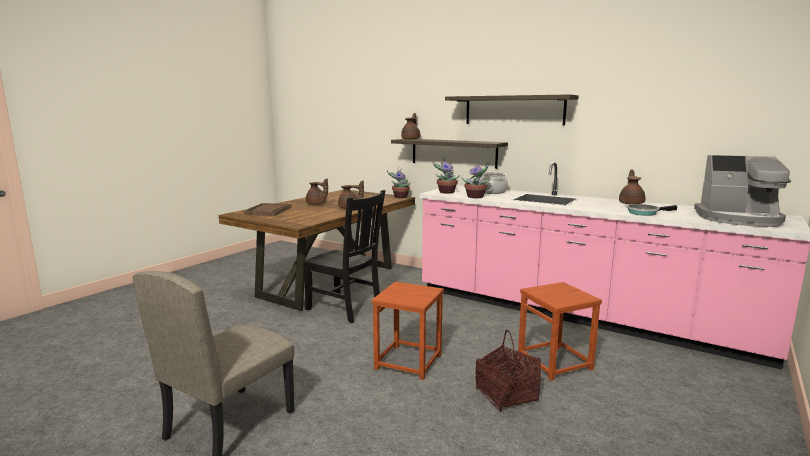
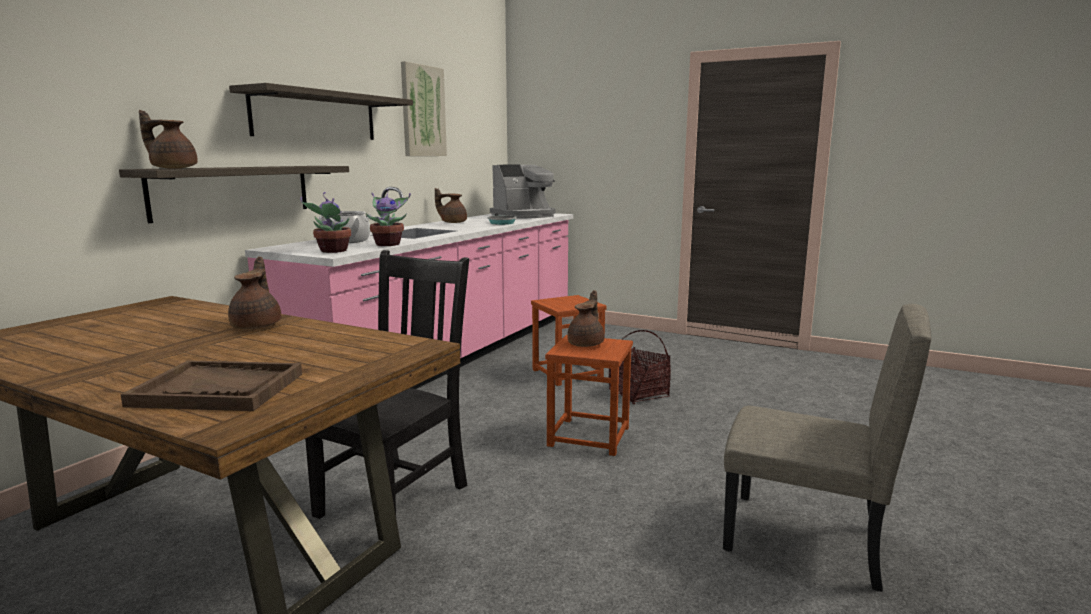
camera: 95 degrees left, 0 degrees up
brown teapot [306,179,328,205] -> brown teapot moved to [567,290,604,347]
potted plant [387,167,410,198] -> none
coffee machine [694,155,791,227] -> coffee machine turned 45 degrees clockwise [490,164,556,218]
none -> picture [401,61,447,156]

